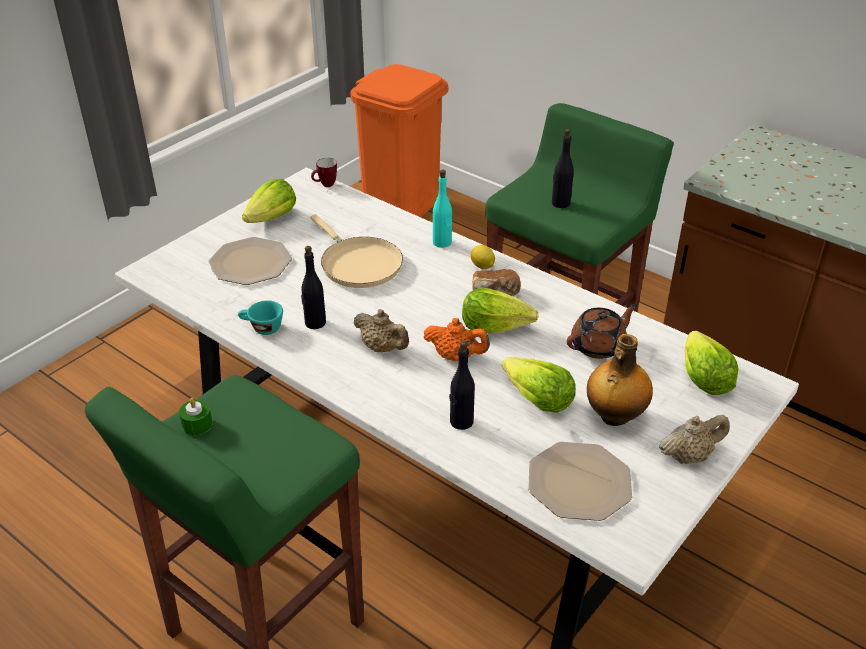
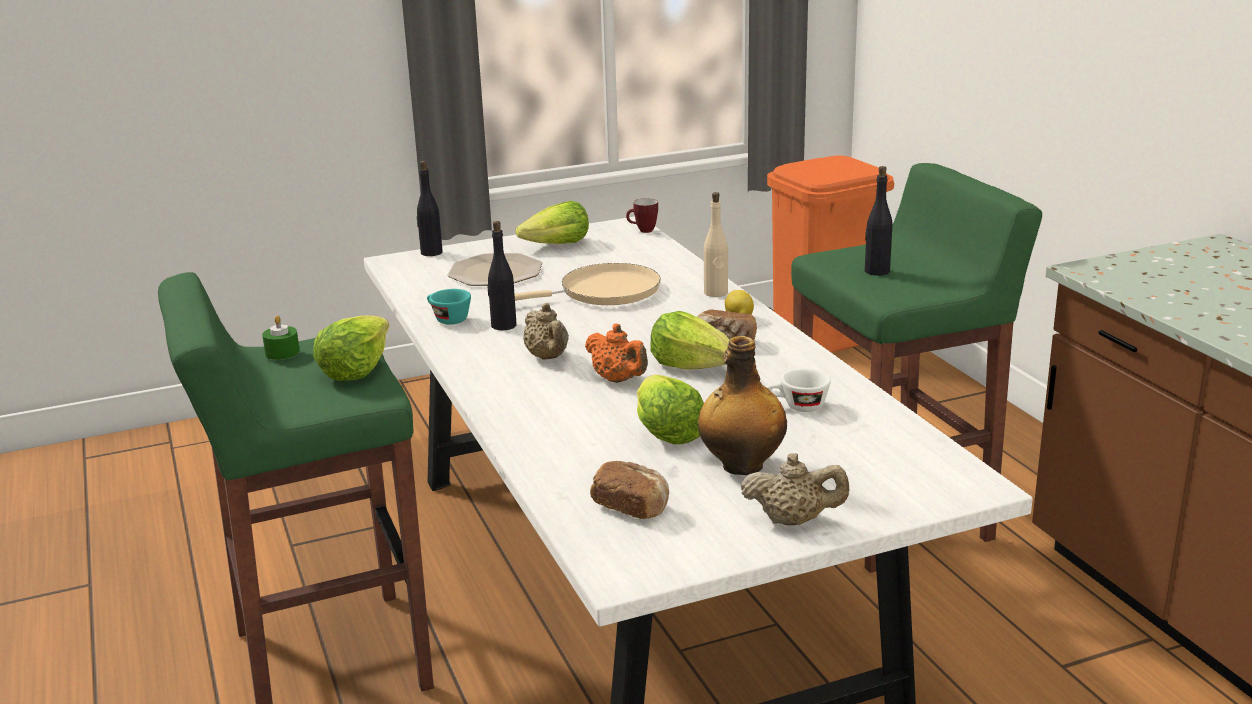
camera: 30 degrees right, 15 degrees down
beige frying pan [310,214,403,288] -> beige frying pan turned 105 degrees counterclockwise [515,263,661,305]
turquoise bottle [433,170,452,248] -> beige bottle [704,192,728,297]
black bottle [449,341,475,430] -> black bottle moved to [416,161,443,256]
plate [528,442,632,521] -> bread [590,461,669,519]
brown teapot [567,304,638,359] -> white cup [766,368,831,412]
lettuce [685,331,739,395] -> lettuce moved to [313,315,389,381]

